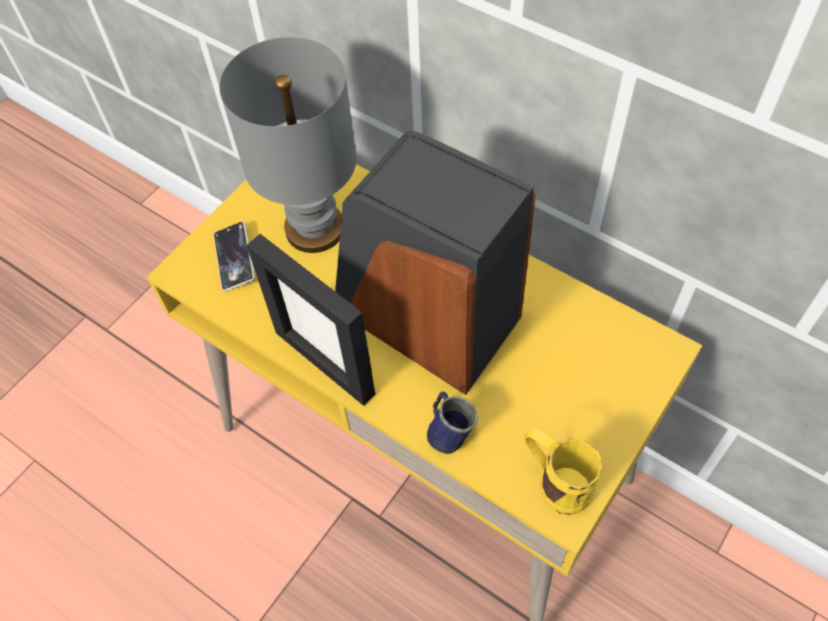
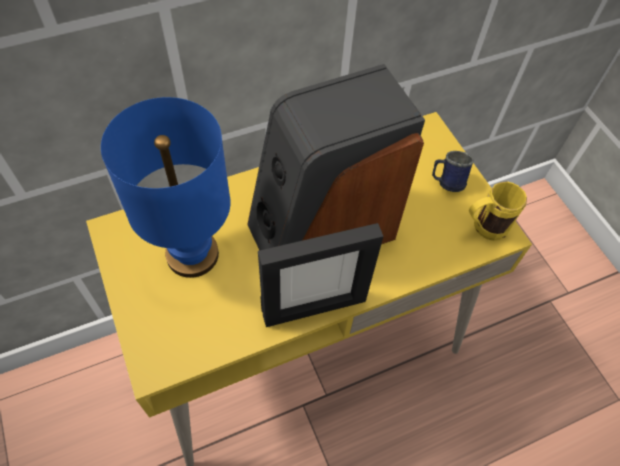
camera: 65 degrees left, 0 degrees up
phone [213,222,255,291] -> none
grey table lamp [219,37,357,253] -> blue table lamp [101,97,231,278]
blue mug [427,392,478,454] -> blue mug moved to [432,151,474,192]

